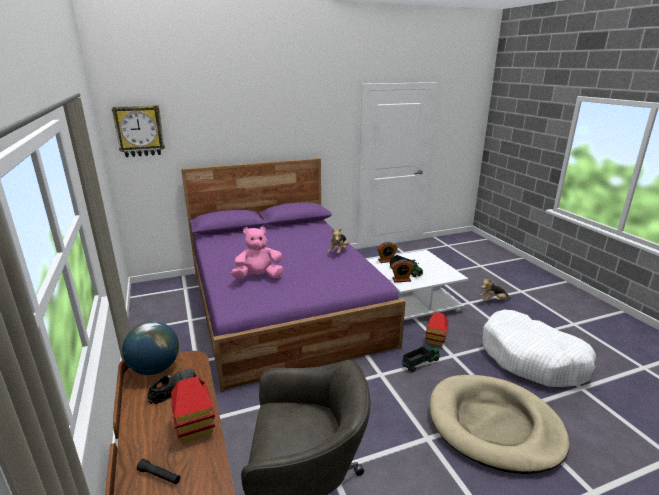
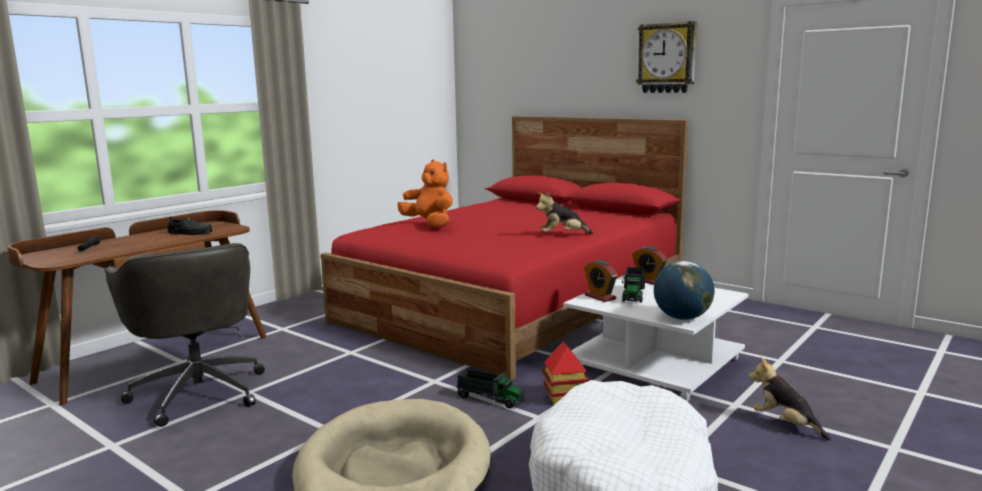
camera: 60 degrees right, 10 degrees down
wall clock [112,105,165,157] -> wall clock moved to [636,21,697,93]
globe [122,321,179,375] -> globe moved to [654,261,715,320]
toy house [171,376,215,443] -> none
purple bed [181,158,406,393] -> red bed [321,116,688,380]
pink plush toy [231,227,284,279] -> orange plush toy [397,159,453,227]

